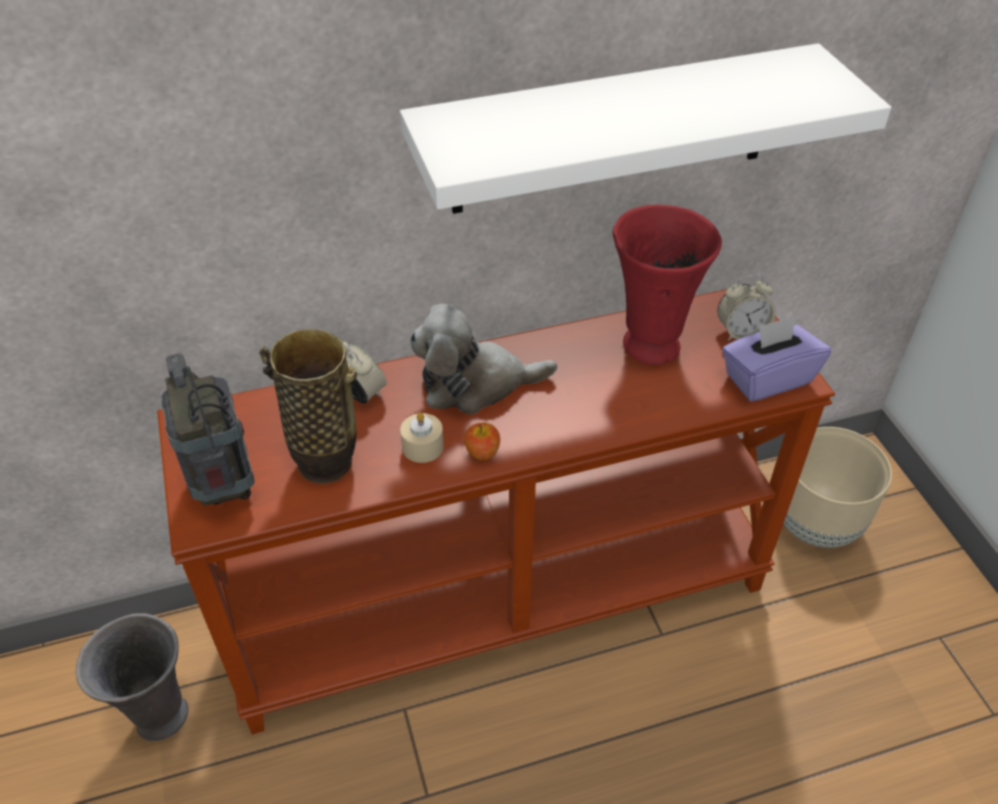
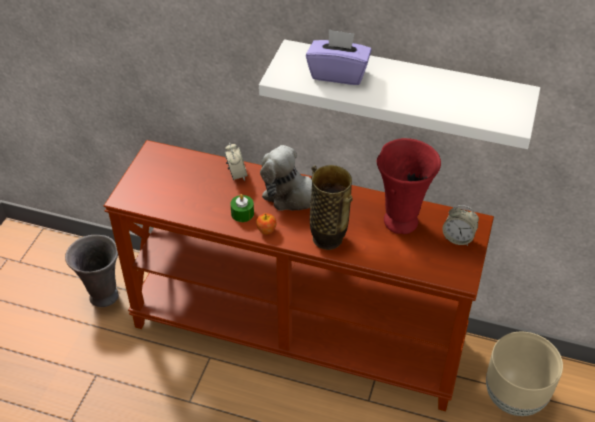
camera: 35 degrees right, 0 degrees up
radio [161,353,255,506] -> none
vase [259,329,357,484] -> vase moved to [310,165,353,250]
beige candle [400,412,444,463] -> green candle [230,194,254,222]
purple tissue box [722,316,831,402] -> purple tissue box moved to [306,29,372,85]

